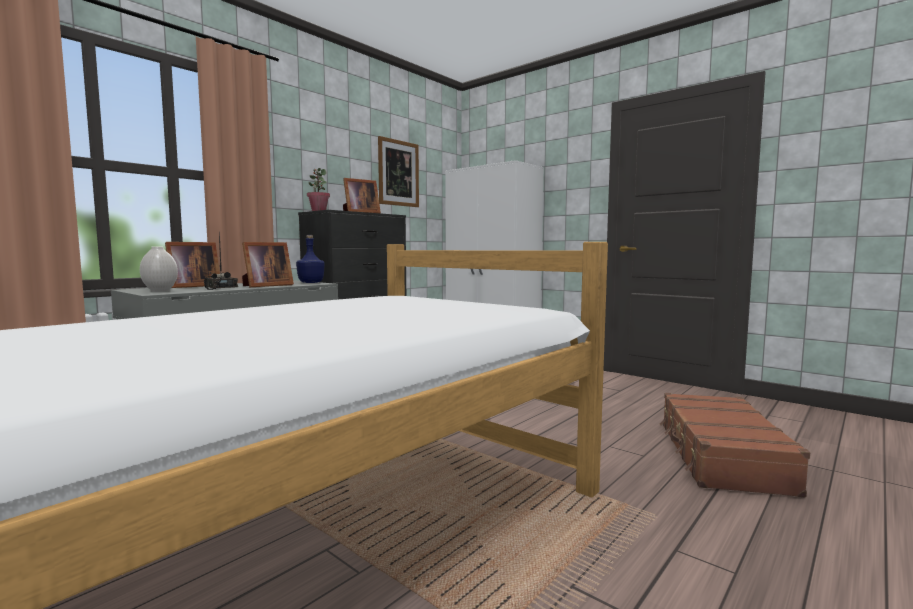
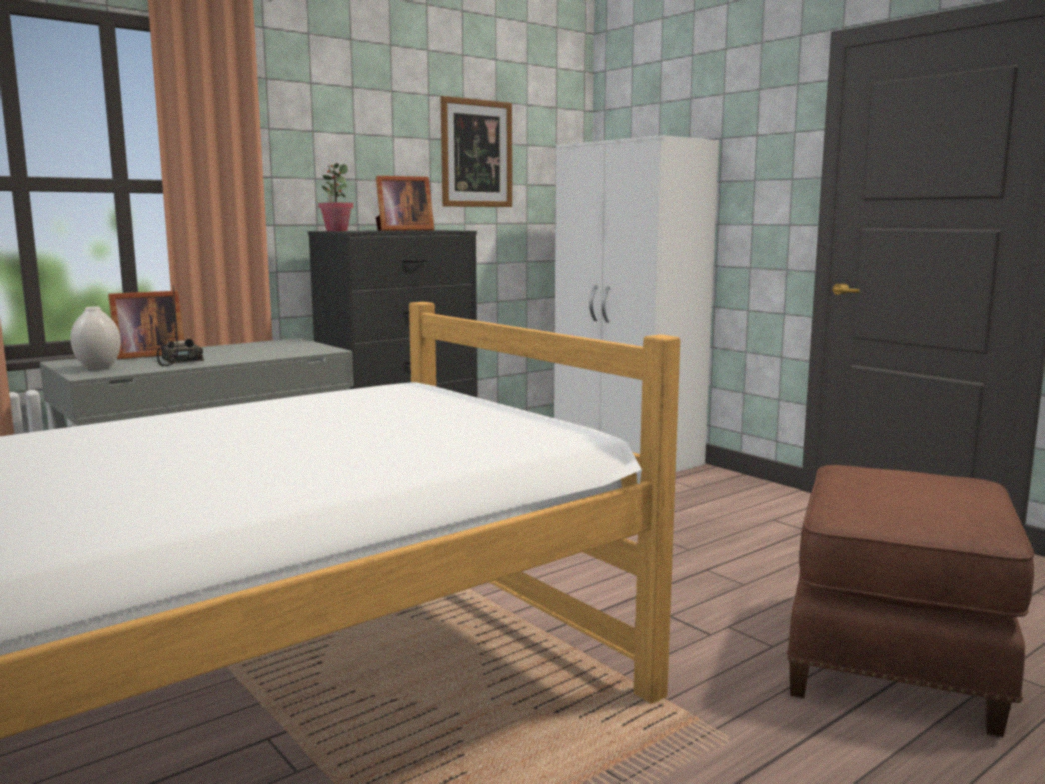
camera: 10 degrees right, 5 degrees up
picture frame [242,242,294,287] -> none
blue bottle [296,235,325,283] -> none
brown suitcase [660,393,810,498] -> brown ottoman [787,465,1034,737]

